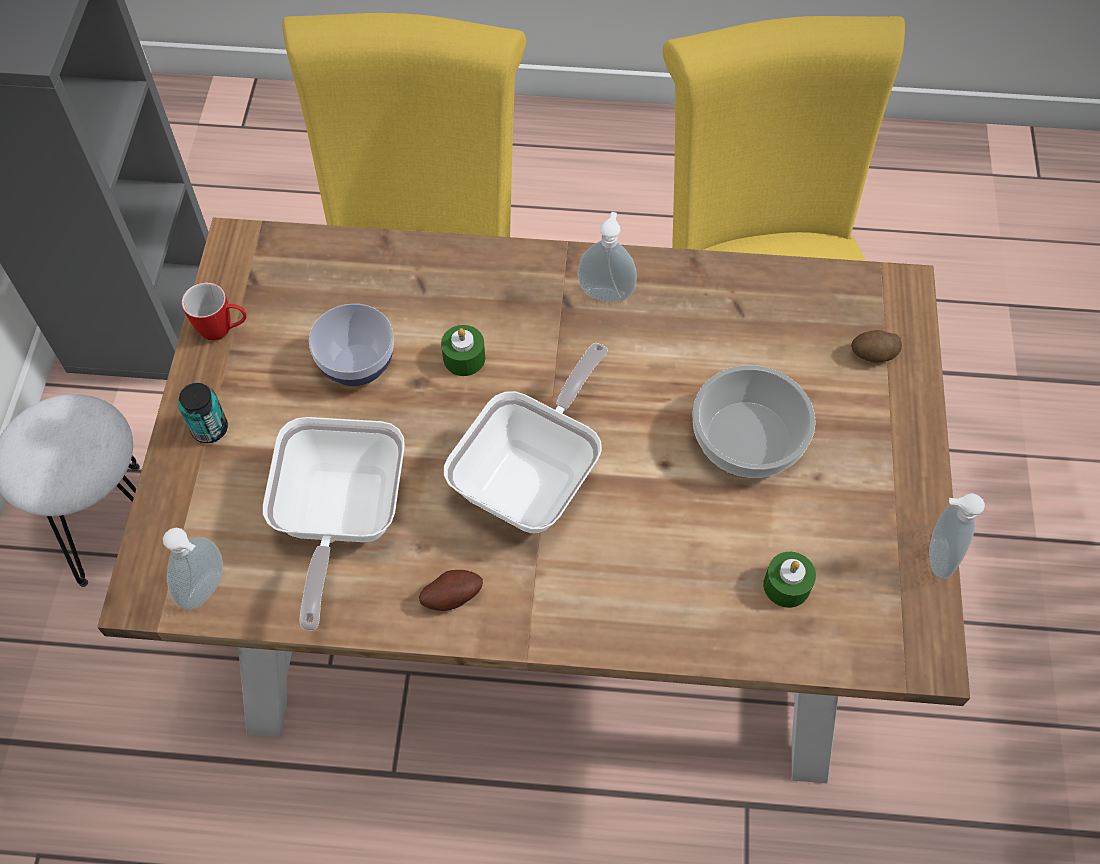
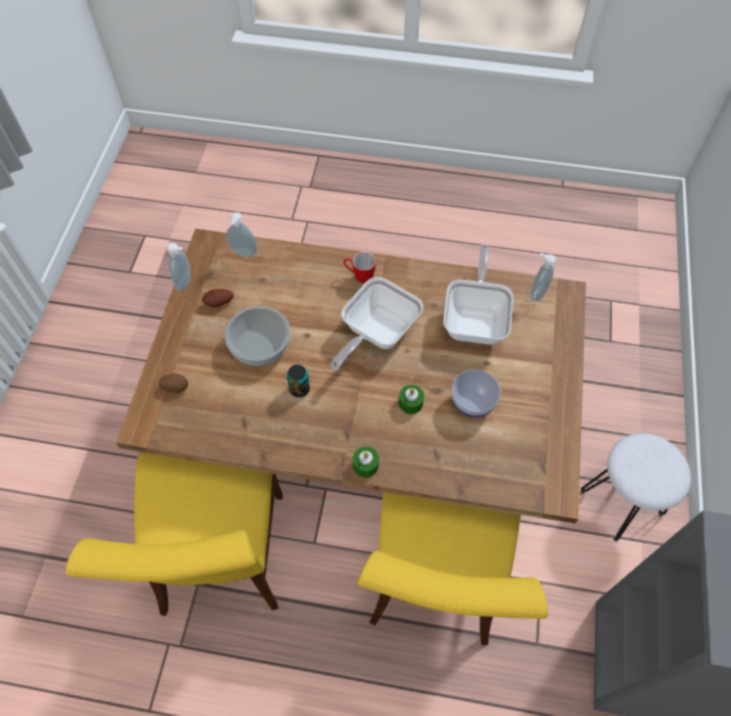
camera: 175 degrees left, 0 degrees up
can [178,383,228,443] -> can moved to [287,365,310,397]
mug [181,282,247,341] -> mug moved to [344,252,376,283]
potato [419,570,483,611] -> potato moved to [202,289,234,307]
soap dispenser [578,212,637,302] -> soap dispenser moved to [226,212,257,257]
green candle [763,552,816,608] -> green candle moved to [353,447,379,477]

